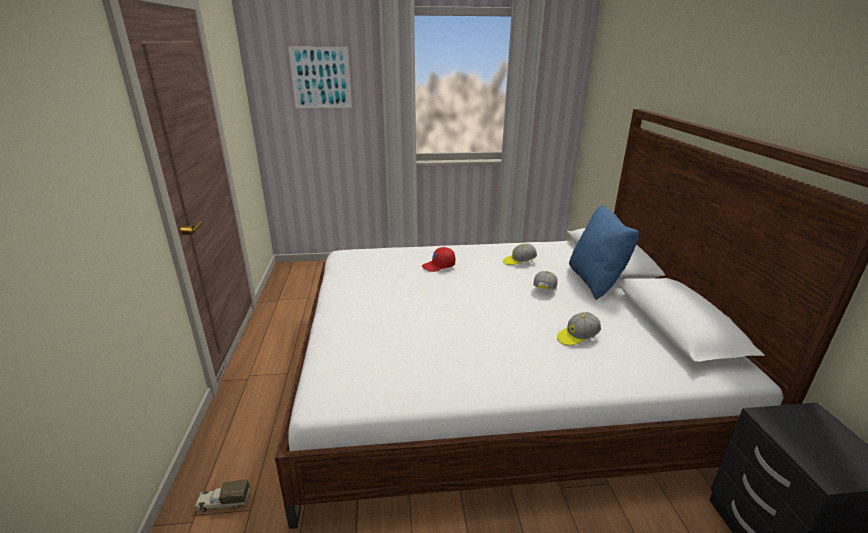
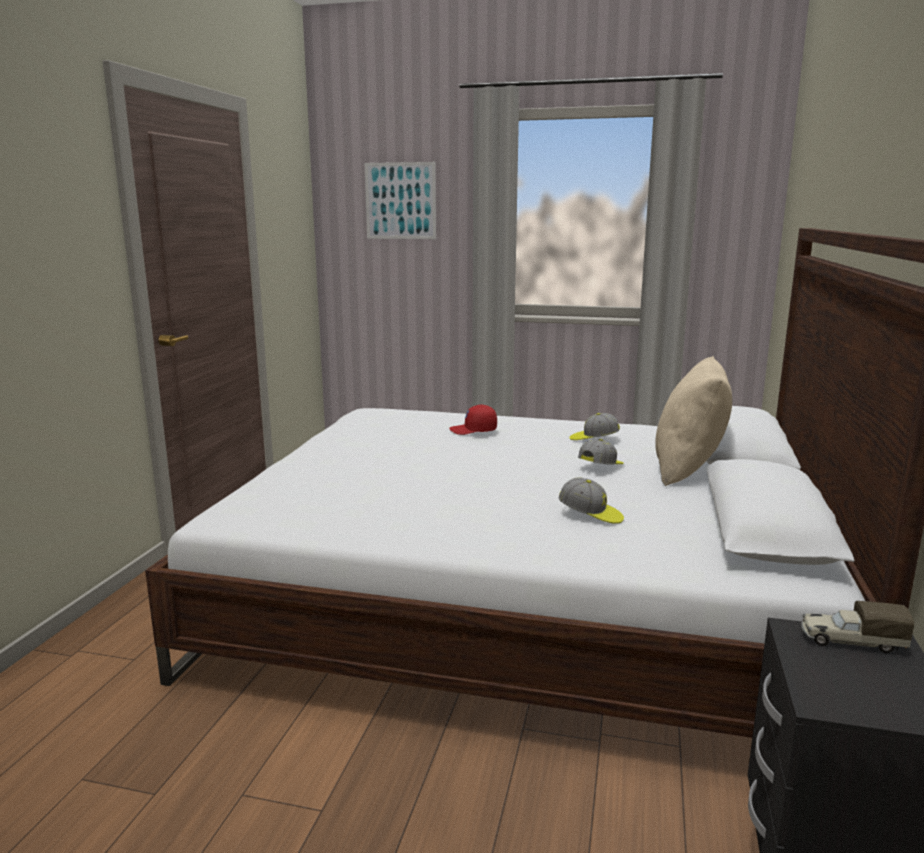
camera: 20 degrees right, 10 degrees down
toy truck [195,480,250,512] -> toy truck moved to [801,601,914,653]
cap [557,312,601,346] -> cap turned 150 degrees counterclockwise [559,478,624,524]
blue pillow [569,205,639,300] -> beige pillow [655,356,732,486]

